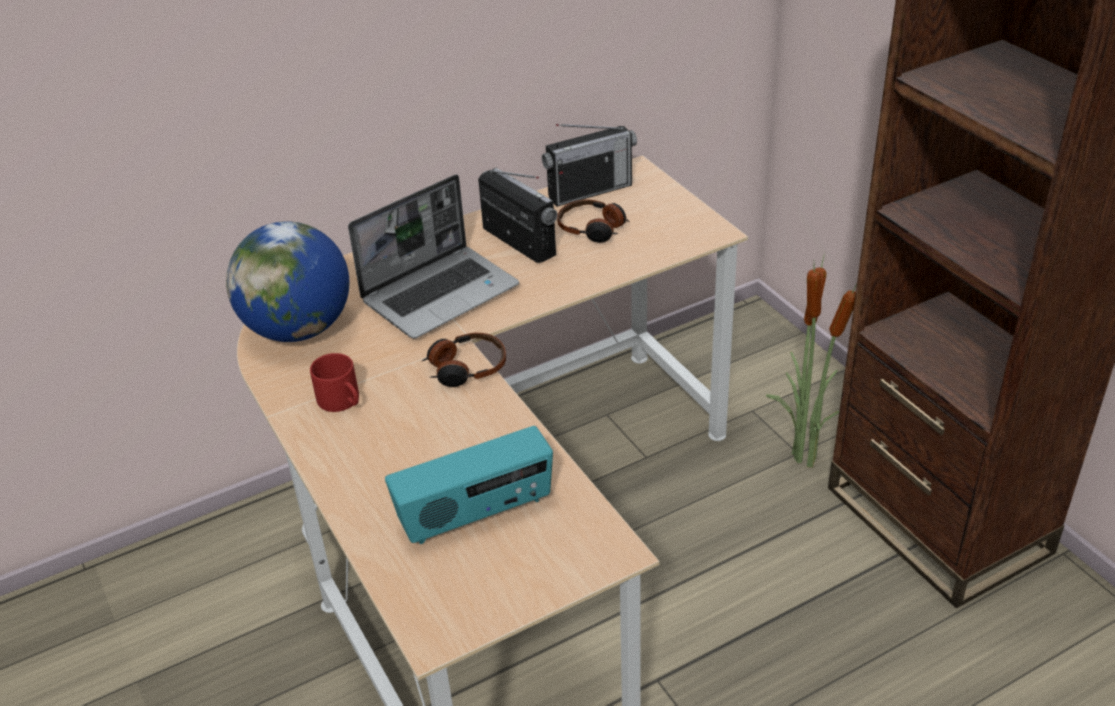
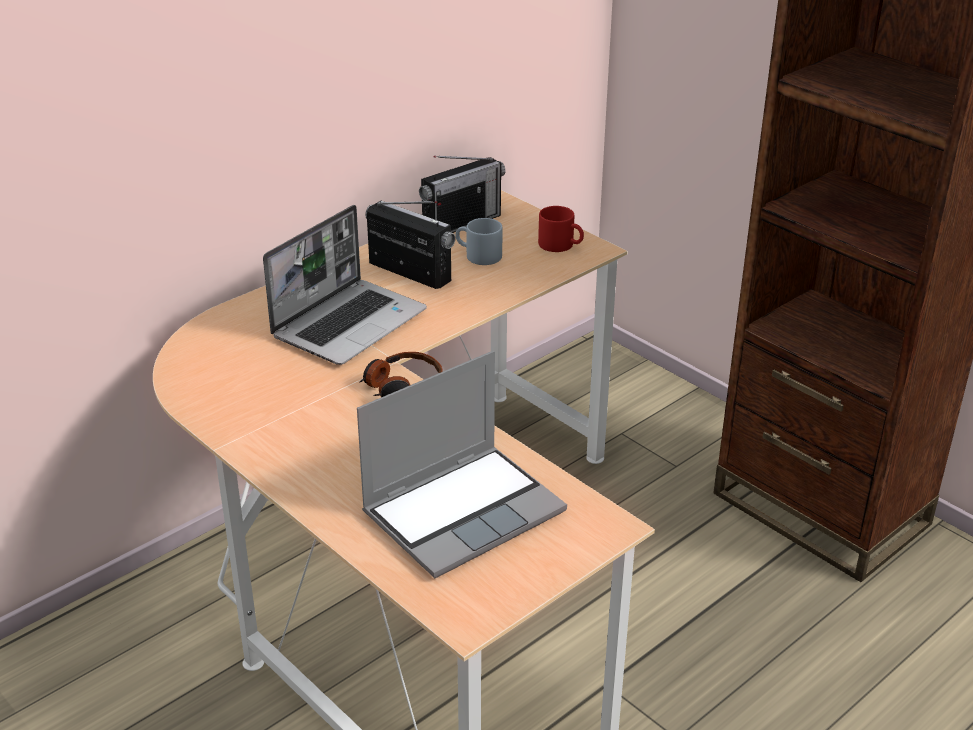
camera: 15 degrees left, 5 degrees down
globe [226,221,349,342] -> none
red mug [310,353,359,412] -> red mug moved to [538,206,584,252]
radio [385,426,553,544] -> laptop [357,351,567,578]
headphones [557,200,630,243] -> grey mug [456,218,503,265]
potted plant [766,252,857,467] -> none

